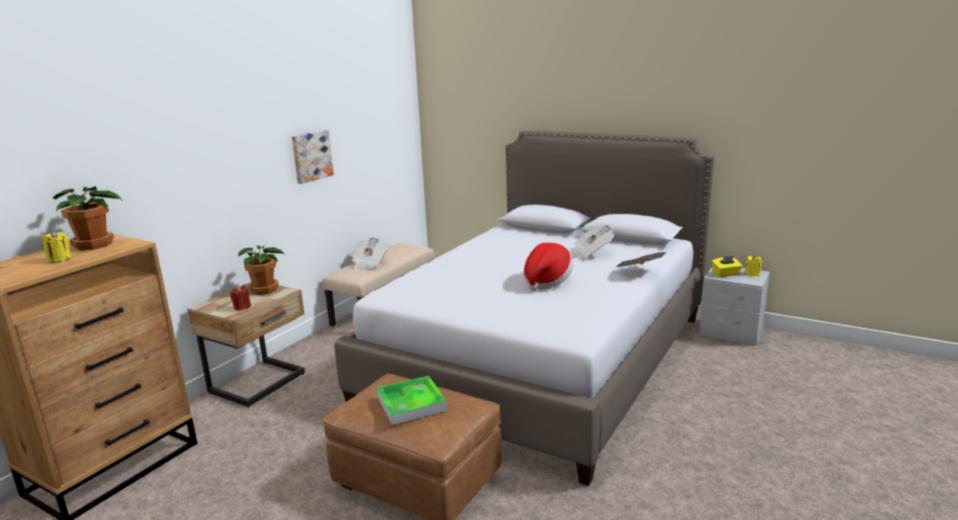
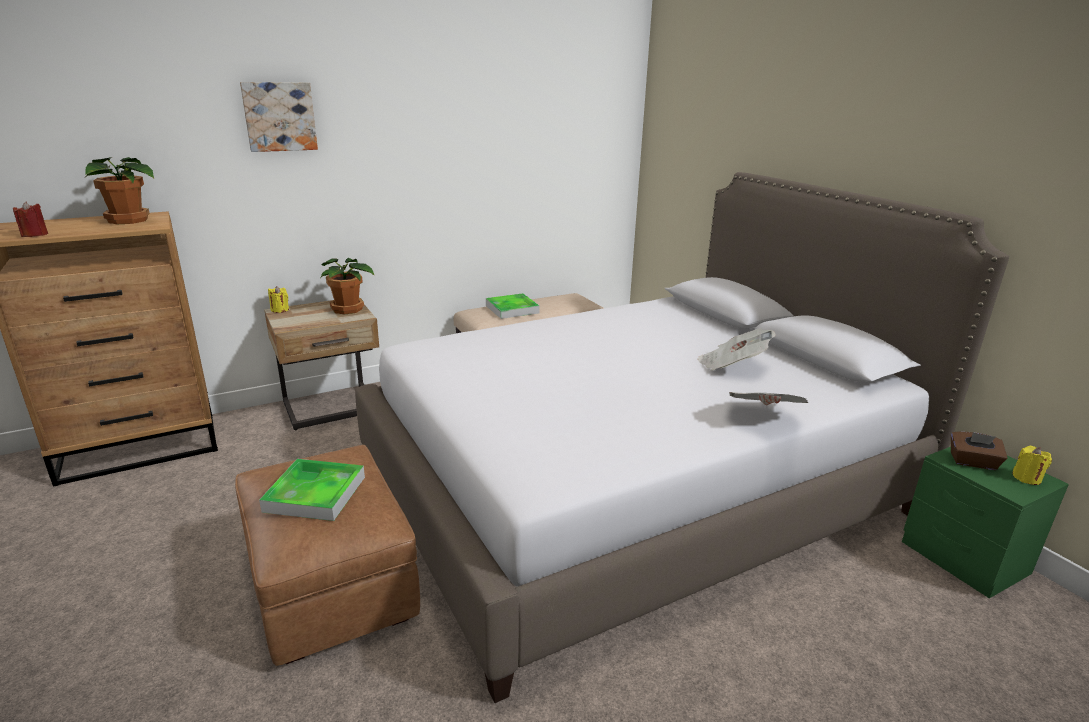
camera: 30 degrees right, 5 degrees up
yellow candle [41,231,72,263] -> yellow candle moved to [268,286,289,313]
red candle [230,285,251,311] -> red candle moved to [13,201,48,237]
picture [292,130,334,184] -> picture moved to [240,82,318,152]
newspaper [352,237,389,271] -> tray [486,293,540,319]
hat [524,243,574,291] -> none
grey nightstand [700,267,770,346] -> green nightstand [902,447,1069,599]
yellow tissue box [711,256,742,277] -> brown tissue box [951,431,1008,470]

